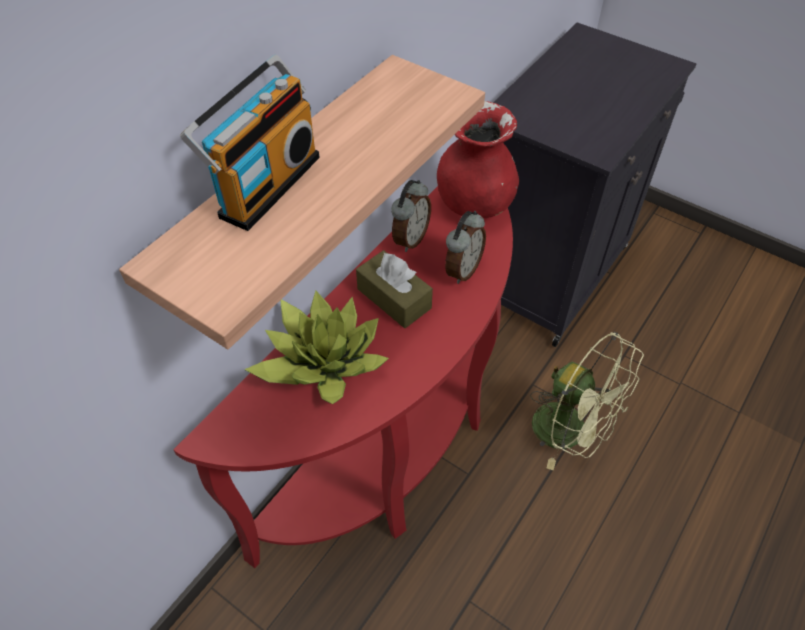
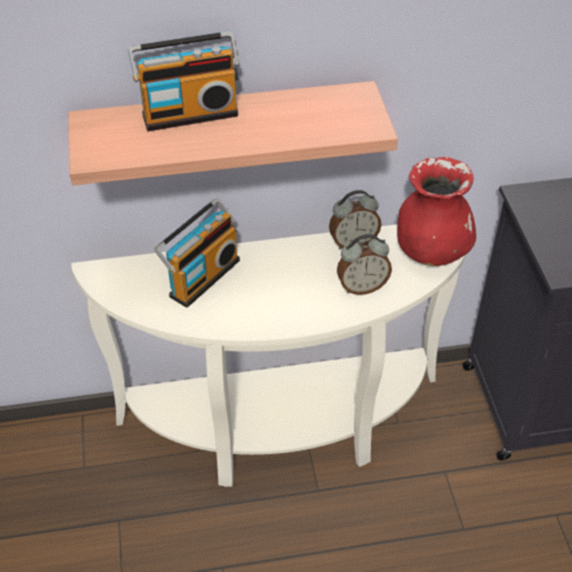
camera: 45 degrees right, 5 degrees down
red console table [173,186,513,568] -> white console table [71,224,467,487]
potted plant [244,290,389,404] -> radio [154,198,240,308]
brown tissue box [356,250,433,328] -> none
green fan [530,332,644,470] -> none

